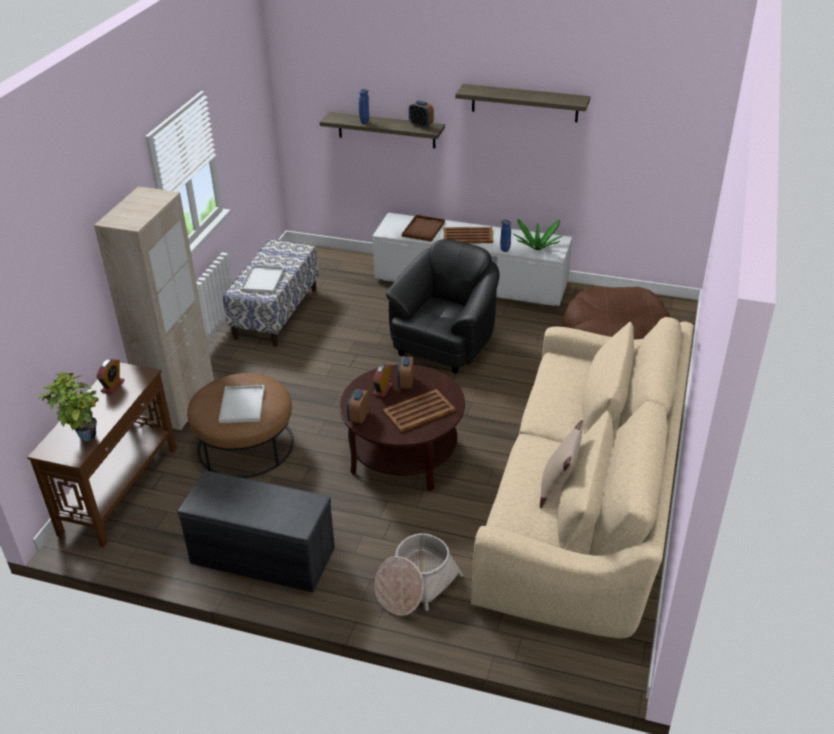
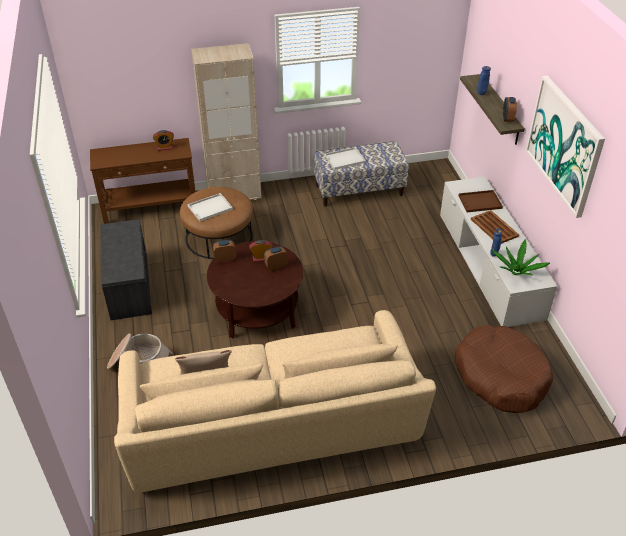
camera: 60 degrees right, 5 degrees up
potted plant [38,371,99,441] -> none
brown tray [383,389,455,432] -> none
black armchair [386,239,499,373] -> none
shelf [455,84,591,122] -> picture [526,76,605,218]

